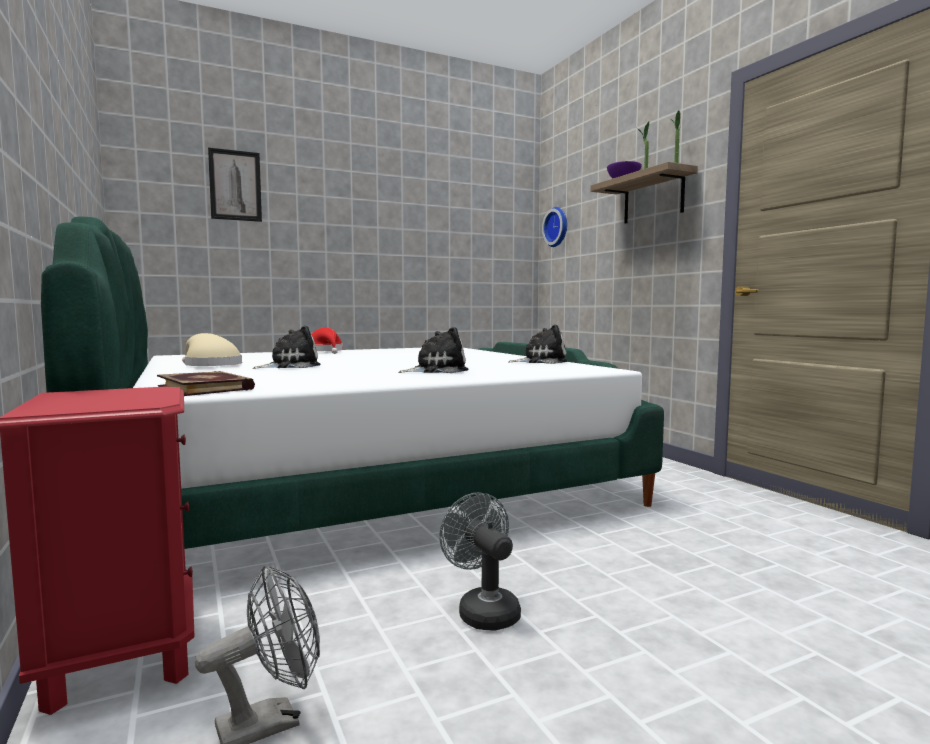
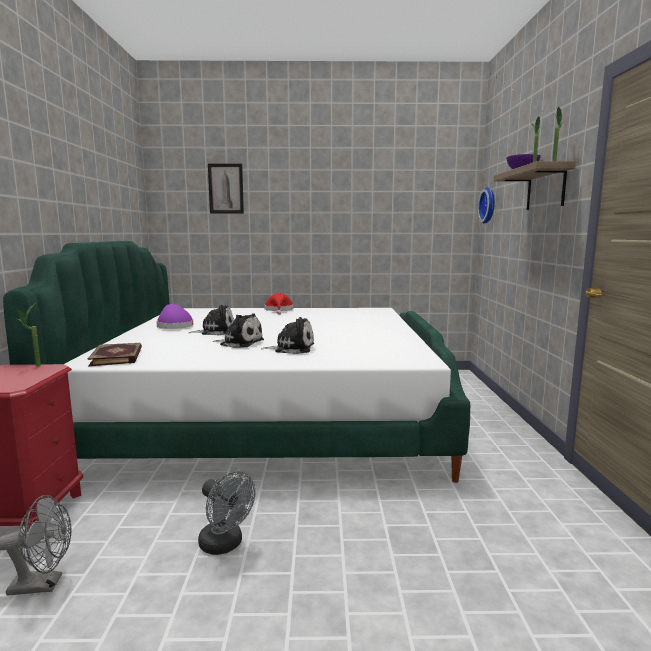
camera: 25 degrees right, 5 degrees up
beige hat [182,333,242,366] -> purple hat [157,304,193,329]
grey fan [439,492,521,630] -> grey fan turned 135 degrees clockwise [198,471,255,555]
plush toy [508,324,568,364] -> plush toy moved to [213,313,264,348]
none -> potted plant [17,304,41,366]

